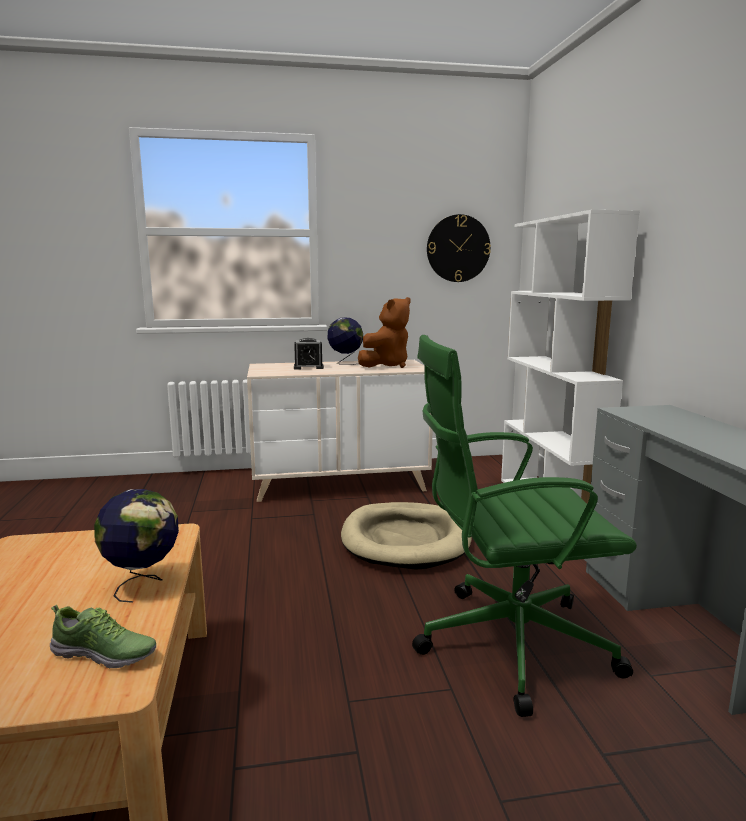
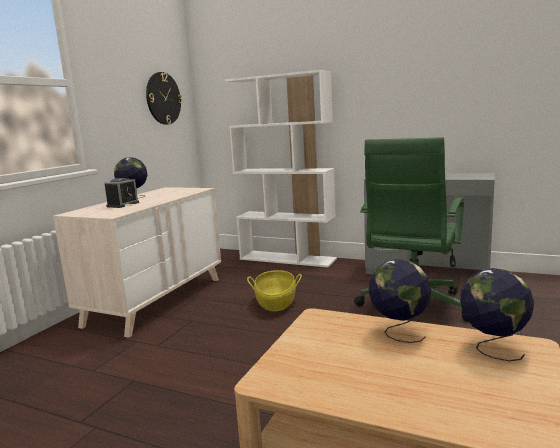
camera: 55 degrees left, 0 degrees up
shoe [50,605,156,668] -> globe [460,268,534,361]
beige dog bed [341,502,472,570] -> basket [247,270,302,311]
brown plush toy [358,297,410,368] -> none

